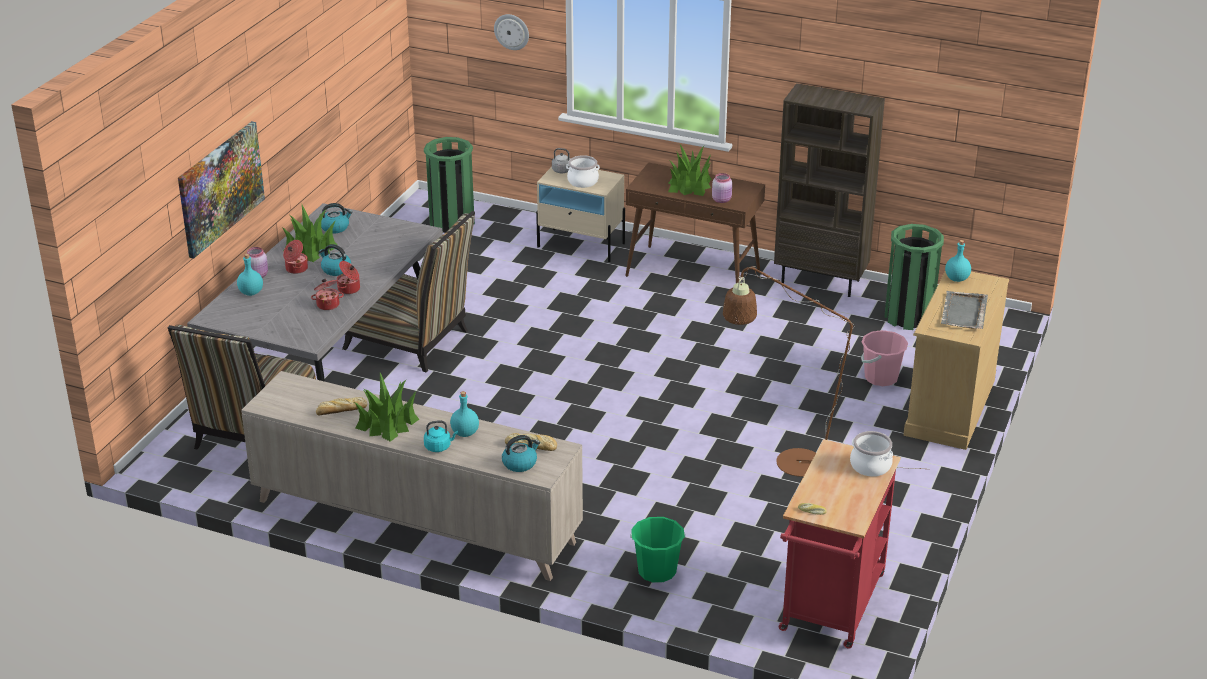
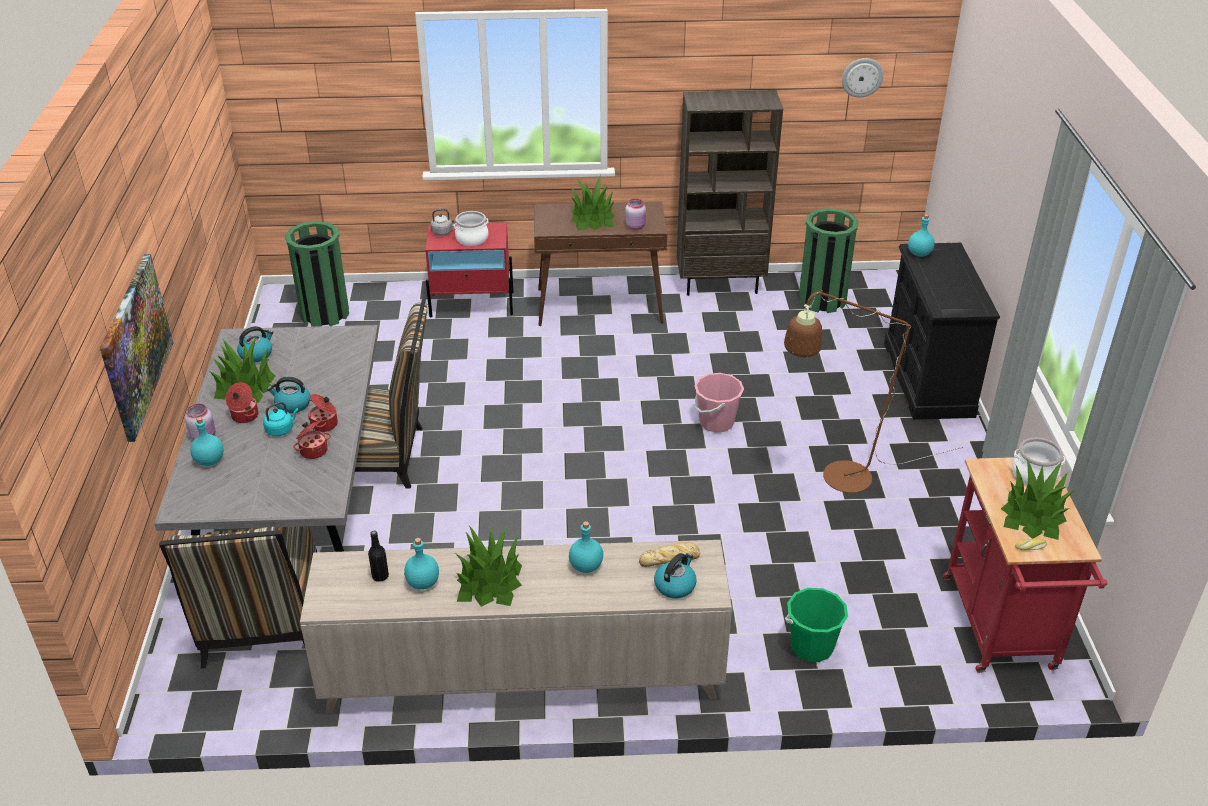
camera: 25 degrees left, 5 degrees up
bread [316,397,367,415] -> turquoise bottle [404,538,439,590]
turquoise kettle [424,420,458,452] -> turquoise kettle moved to [263,402,299,436]
wall clock [494,14,529,50] -> wall clock moved to [842,58,884,98]
beige nightstand [536,167,625,262] -> red nightstand [425,222,513,317]
pink bucket [861,330,908,386] -> pink bucket moved to [694,373,744,433]
beige dresser [903,271,1009,450] -> black dresser [884,243,1000,420]
grey tray [941,291,988,329] -> none
none -> black bottle [368,531,389,582]
none -> potted plant [1001,459,1075,540]

